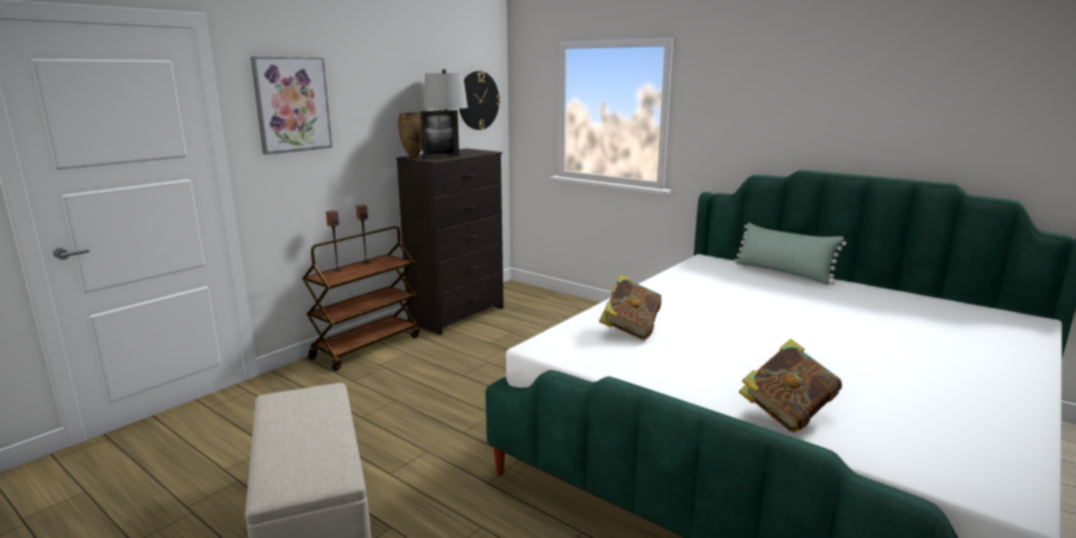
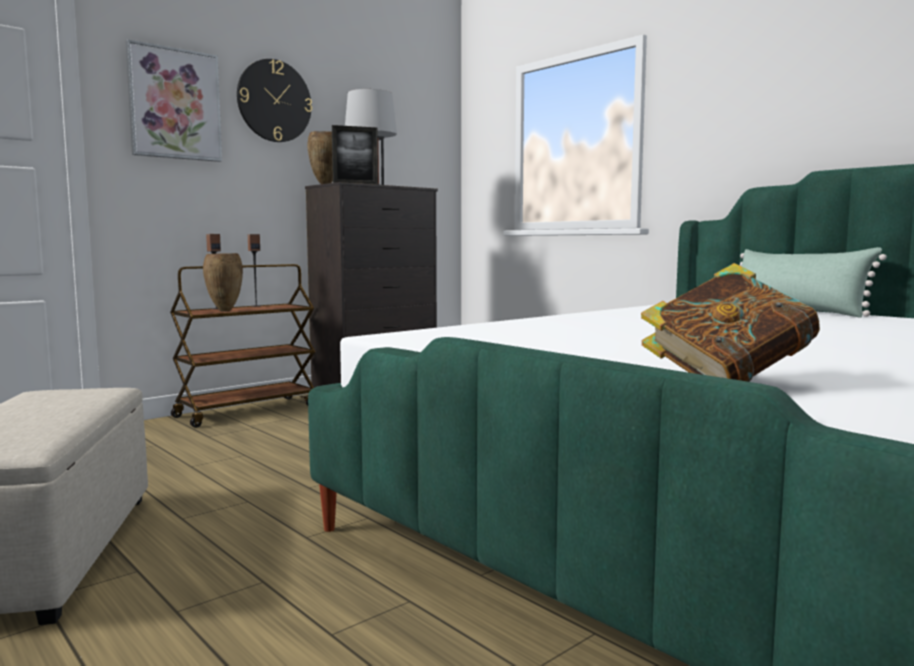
camera: 10 degrees right, 10 degrees down
wall clock [459,71,500,130] -> wall clock moved to [237,59,312,142]
book [599,274,662,340] -> none
none -> brown vase [203,253,243,312]

